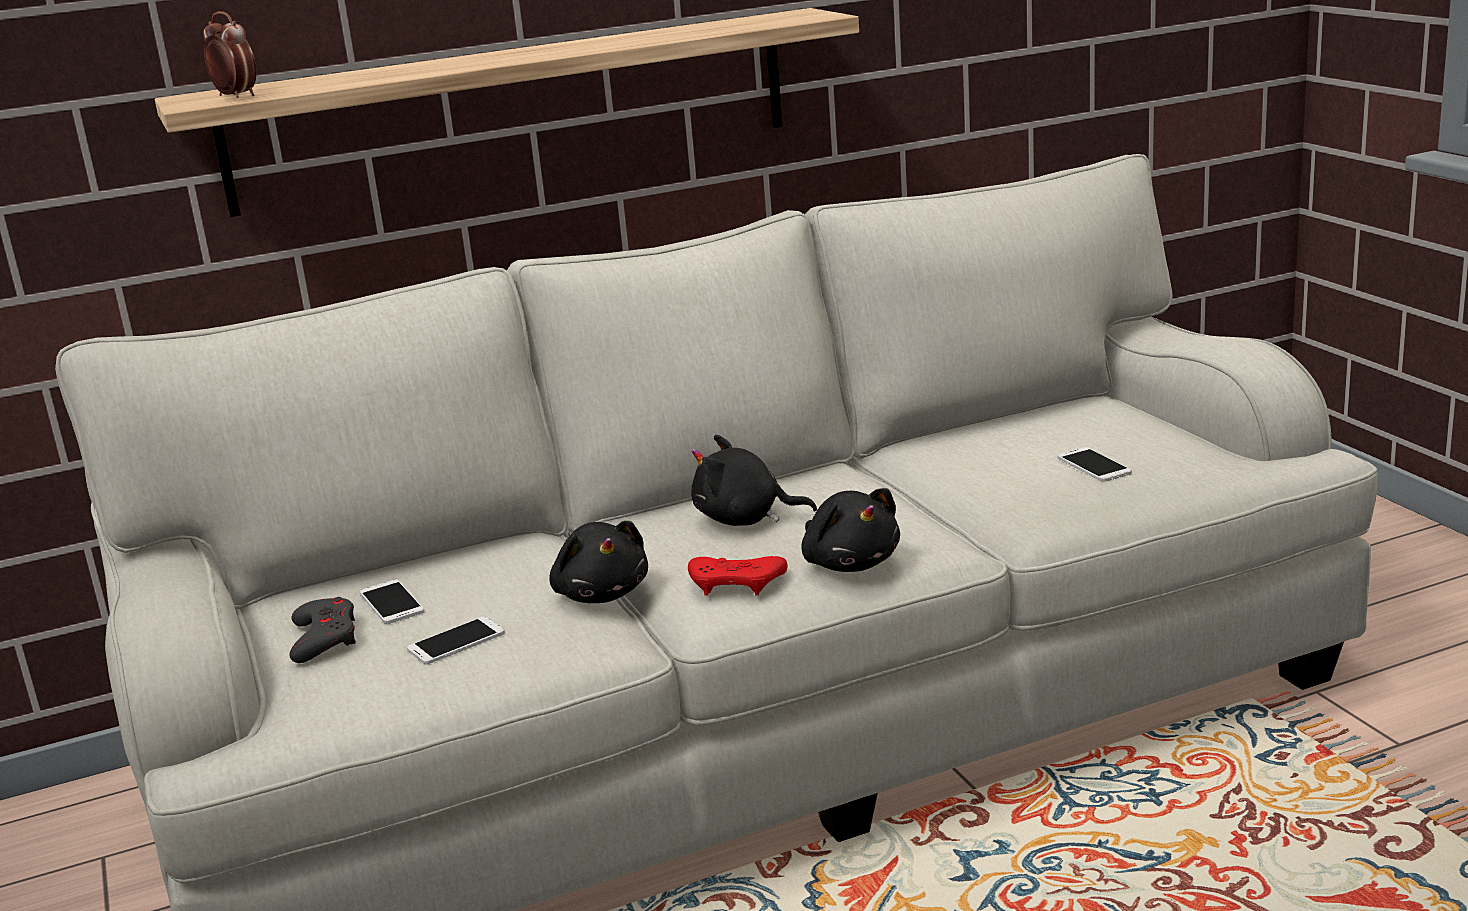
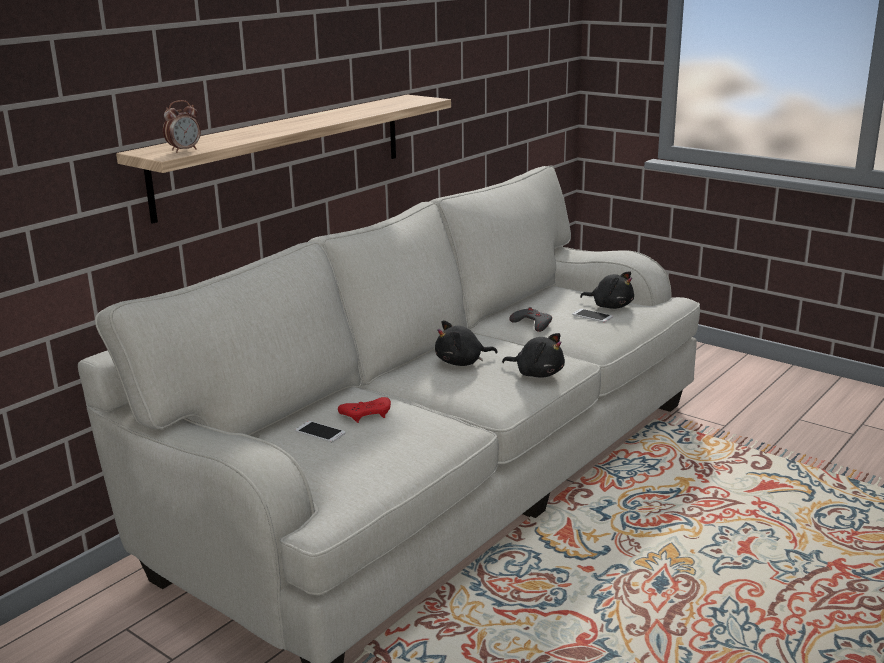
camera: 30 degrees left, 0 degrees up
alarm clock [203,11,256,98] -> alarm clock turned 120 degrees clockwise [163,100,201,153]
grey game controller [290,597,356,663] -> grey game controller moved to [509,307,552,332]
phone [407,617,505,664] -> none
black plush toy [549,521,648,603] -> black plush toy moved to [580,271,634,309]
red game controller [688,556,787,596] -> red game controller moved to [338,397,391,423]

